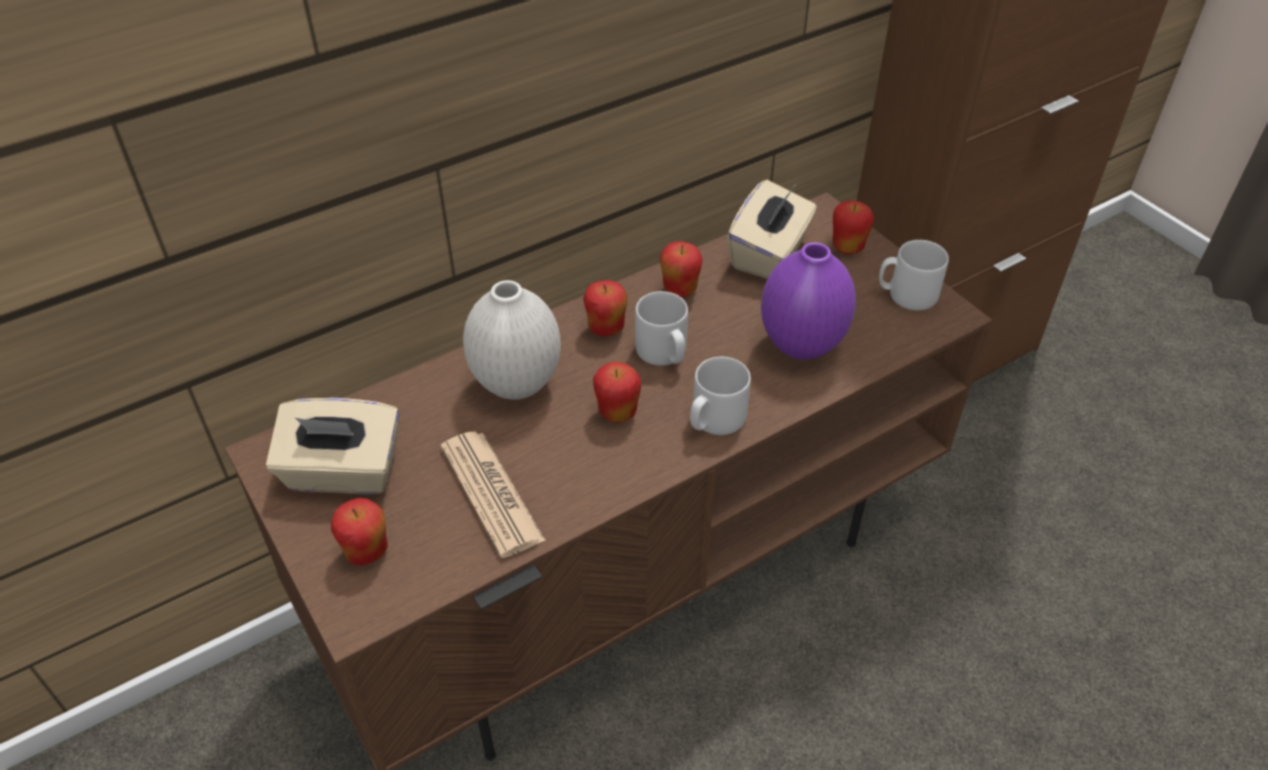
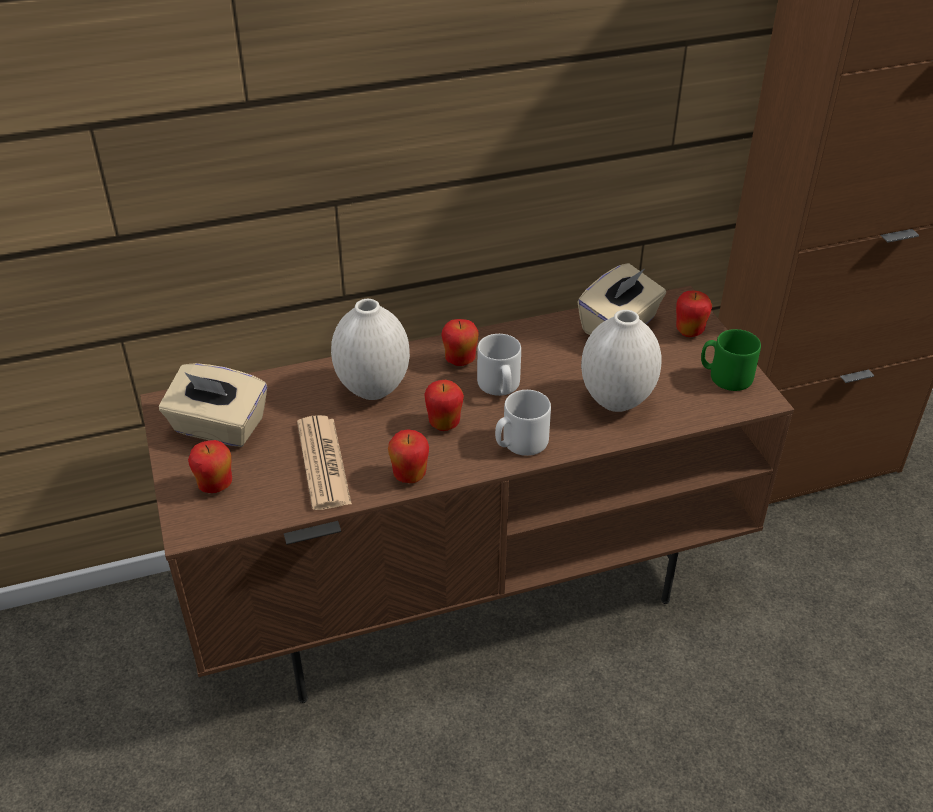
camera: 15 degrees right, 5 degrees down
apple [660,241,703,297] -> apple moved to [388,429,429,483]
purple vase [761,242,856,360] -> white vase [581,310,661,412]
grey mug [879,240,949,311] -> green mug [701,329,761,391]

